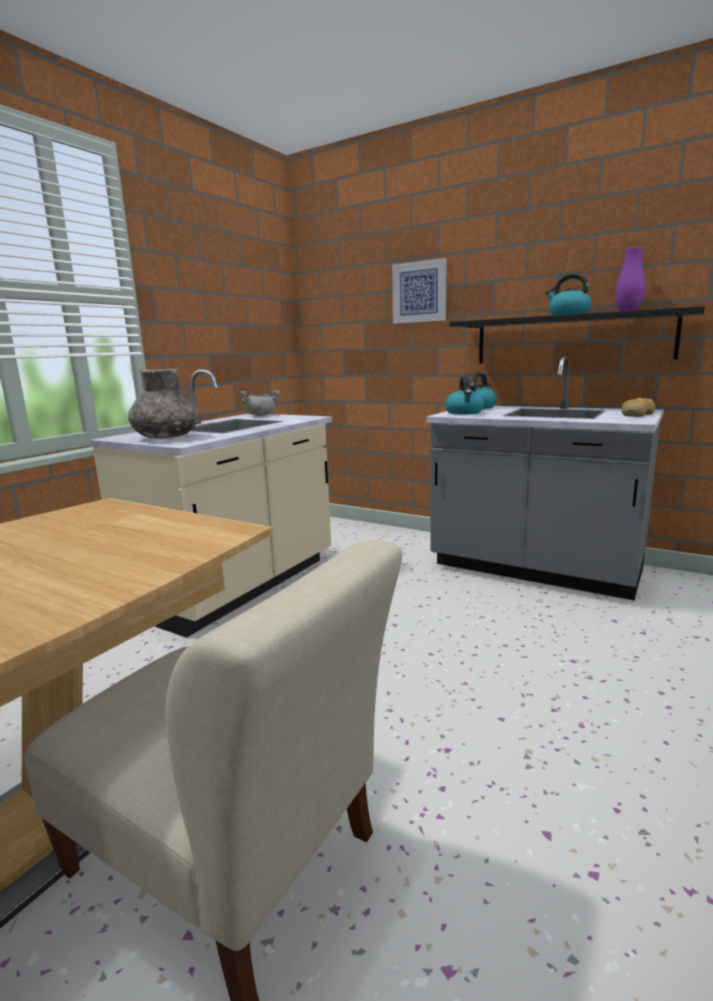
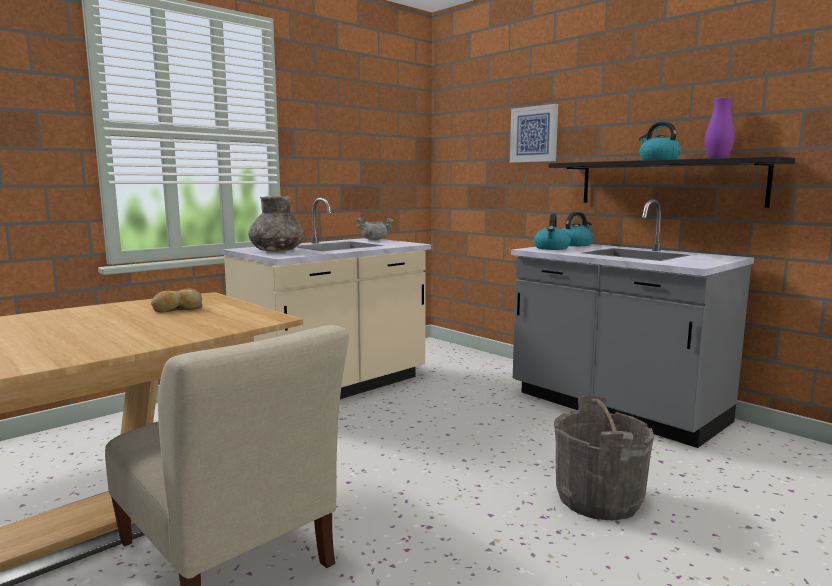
camera: 15 degrees right, 5 degrees down
bread [621,397,656,417] -> bread moved to [151,288,202,312]
none -> grey bucket [554,395,654,521]

